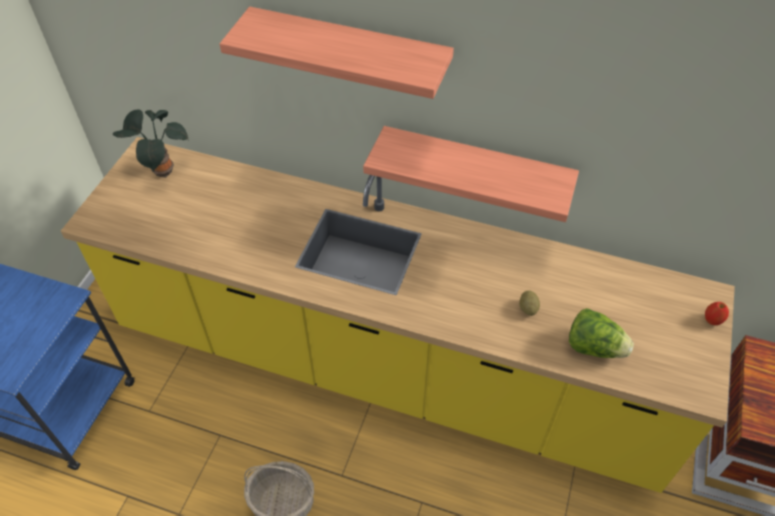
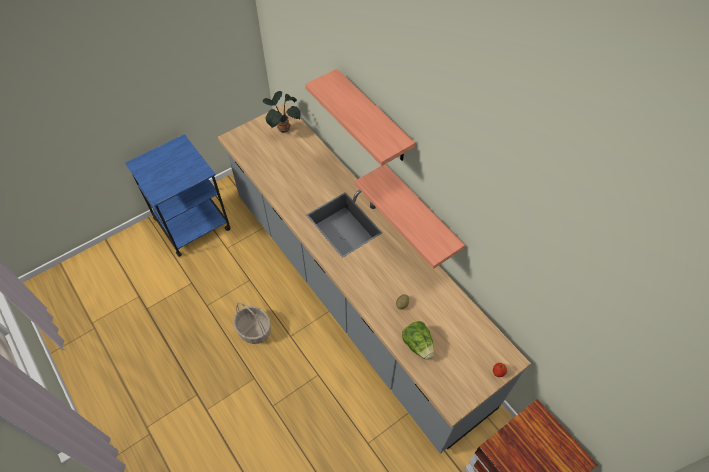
camera: 35 degrees right, 5 degrees up
yellow counter [61,137,735,493] -> grey counter [218,103,531,454]

